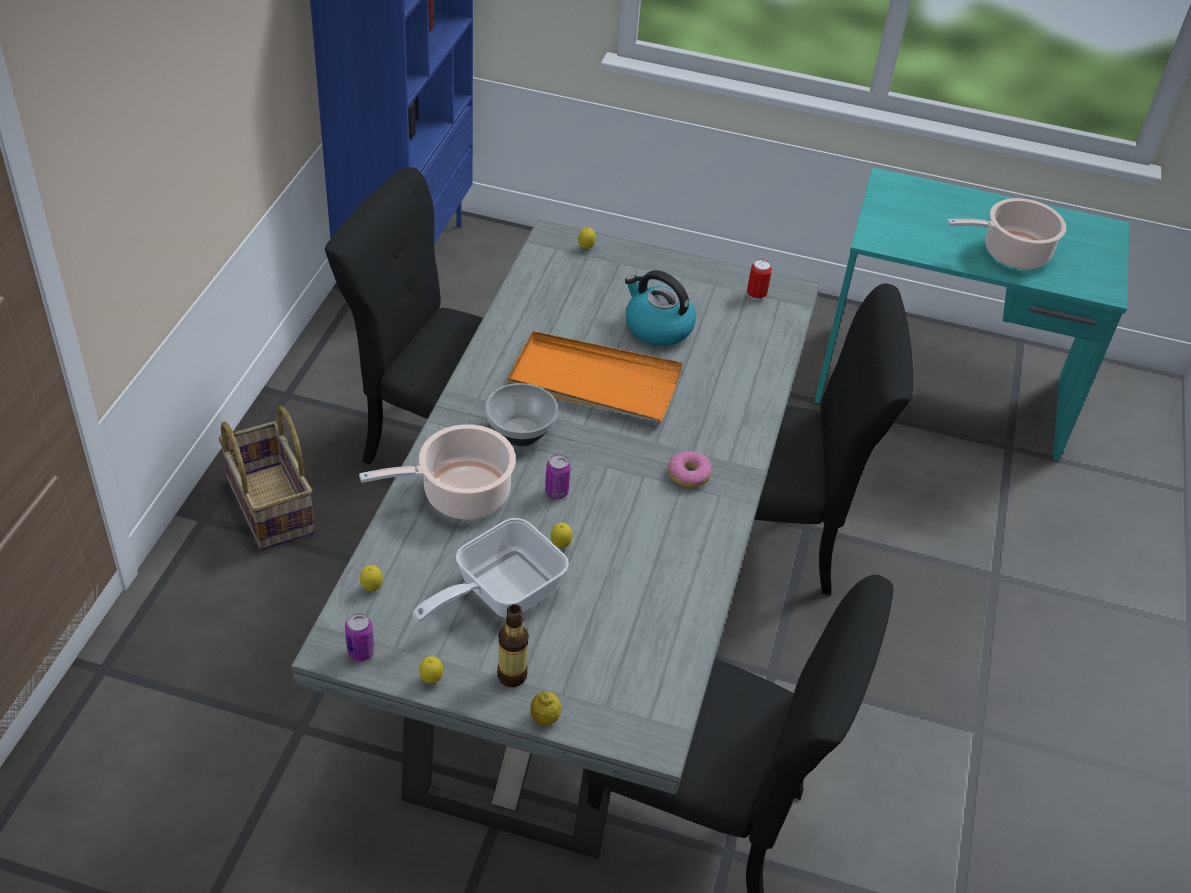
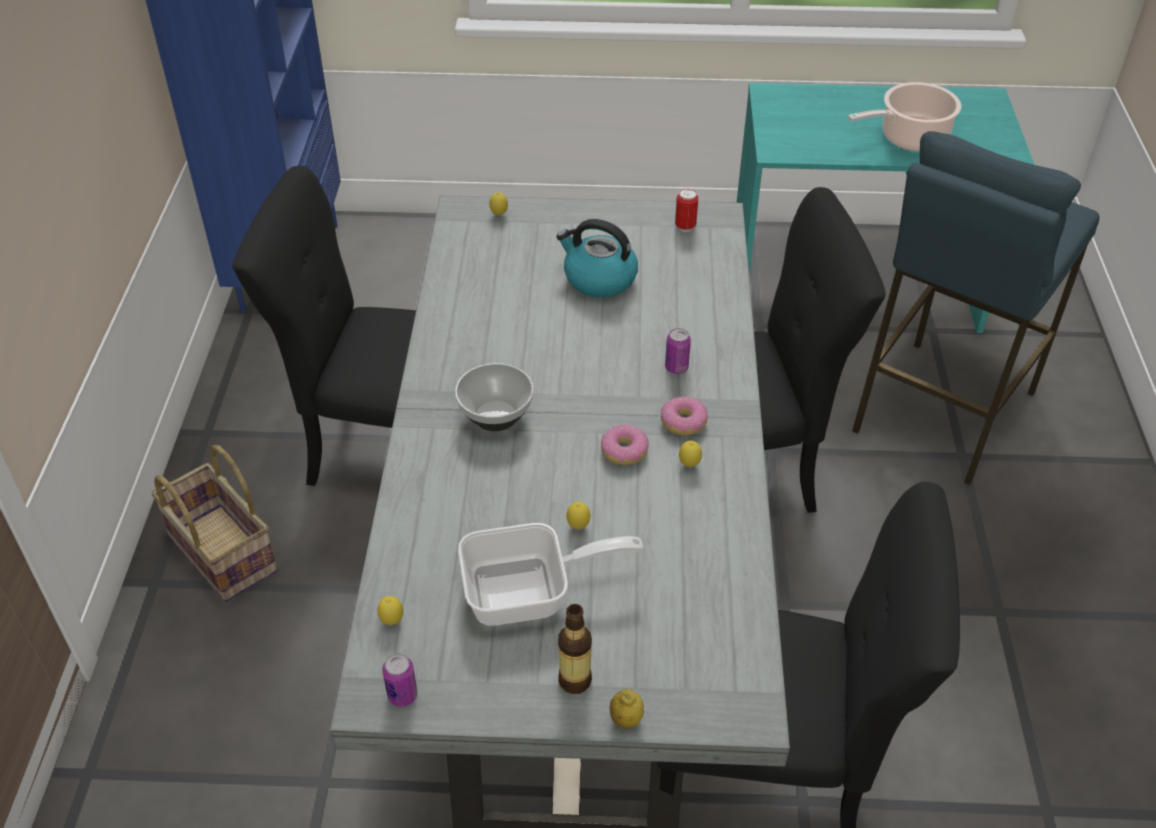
camera: 10 degrees left, 0 degrees up
cooking pot [359,424,516,519] -> none
frying pan [413,518,569,622] -> frying pan turned 135 degrees counterclockwise [458,523,644,626]
lemon [419,656,443,684] -> lemon moved to [679,441,702,467]
orange tray [508,331,683,422] -> none
can [545,454,571,499] -> can moved to [665,328,691,374]
none -> donut [601,425,649,465]
none -> blue stool [852,131,1100,485]

